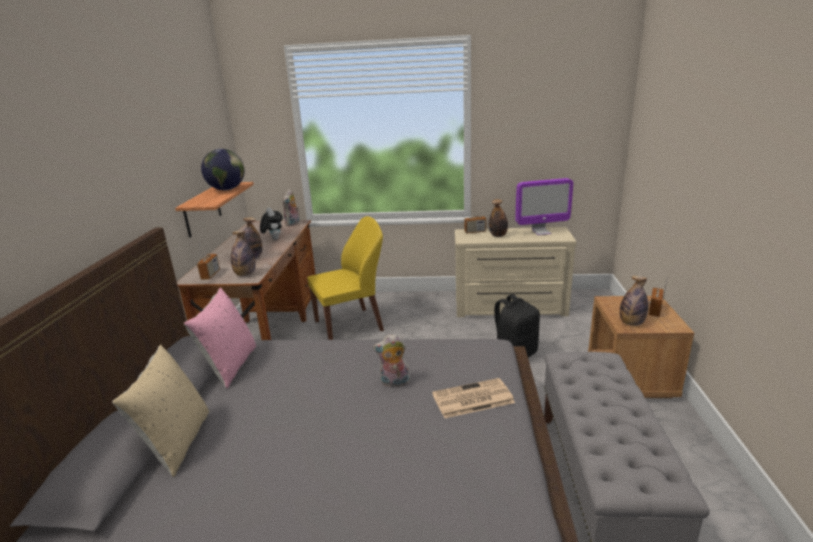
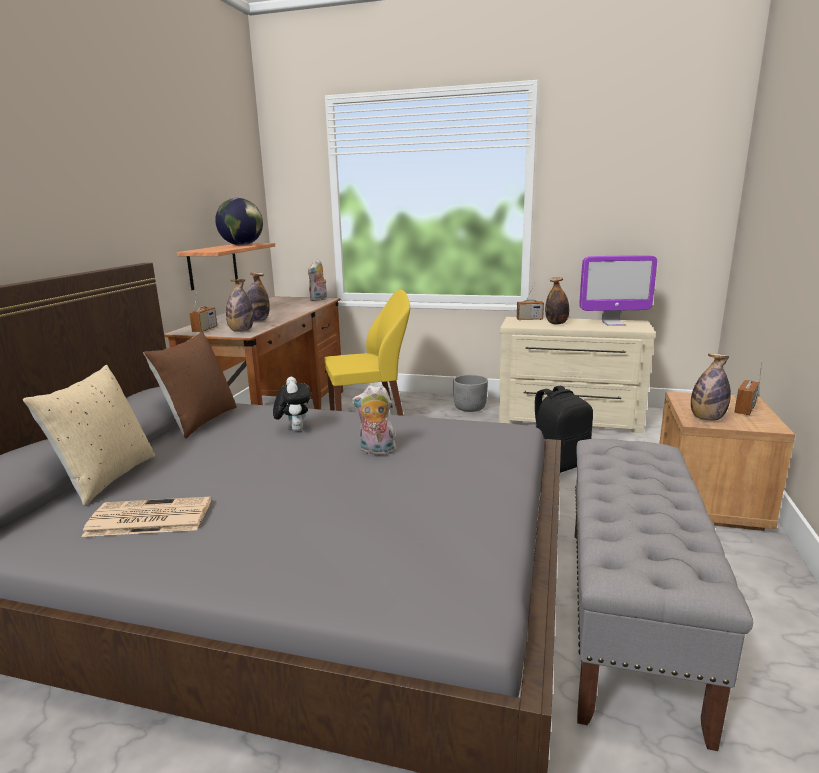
camera: 10 degrees right, 5 degrees down
pink pillow [184,288,256,389] -> brown pillow [144,332,237,439]
plush toy [260,208,283,240] -> plush toy moved to [273,377,311,431]
newspaper [432,378,515,418] -> newspaper moved to [82,497,211,537]
none -> grey planter [453,375,488,412]

